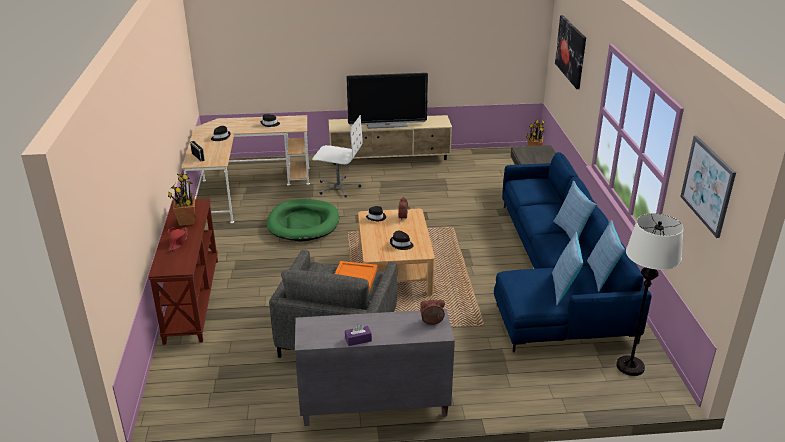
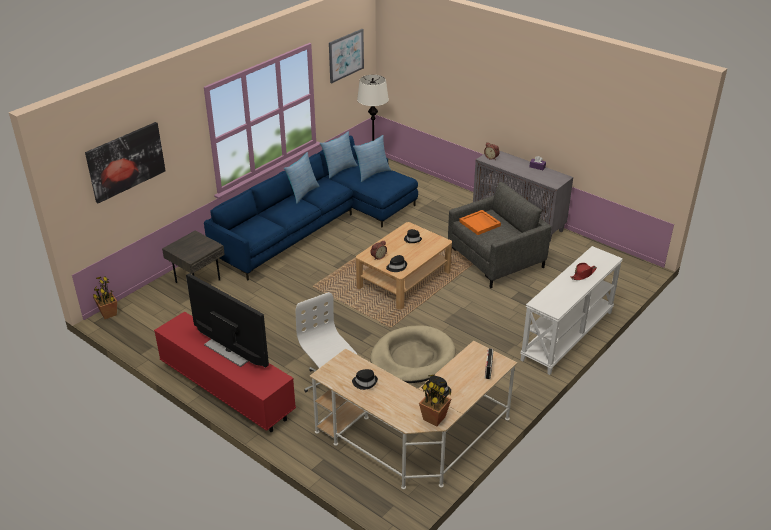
camera: 135 degrees left, 5 degrees up
brown console table [148,199,218,345] -> white console table [520,246,623,375]
potted plant [168,174,195,226] -> potted plant moved to [419,374,451,427]
green dog bed [266,199,339,242] -> beige dog bed [370,325,456,383]
beige tv stand [329,115,452,165] -> red tv stand [154,311,296,432]

